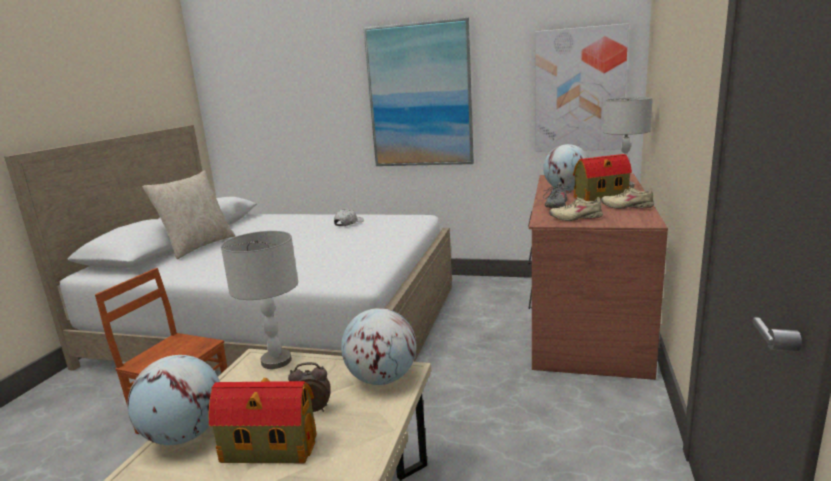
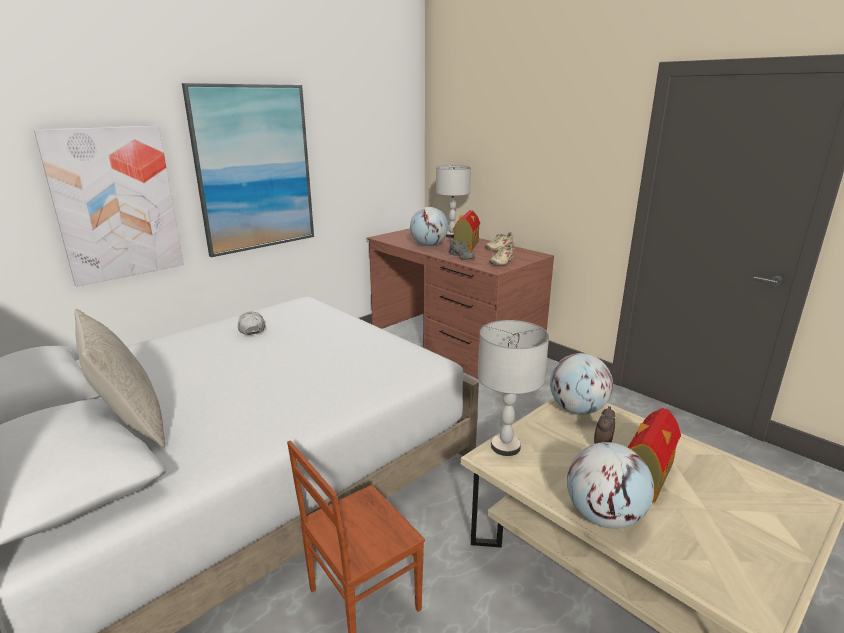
camera: 60 degrees left, 5 degrees up
picture [535,23,629,152] -> picture moved to [34,125,184,287]

